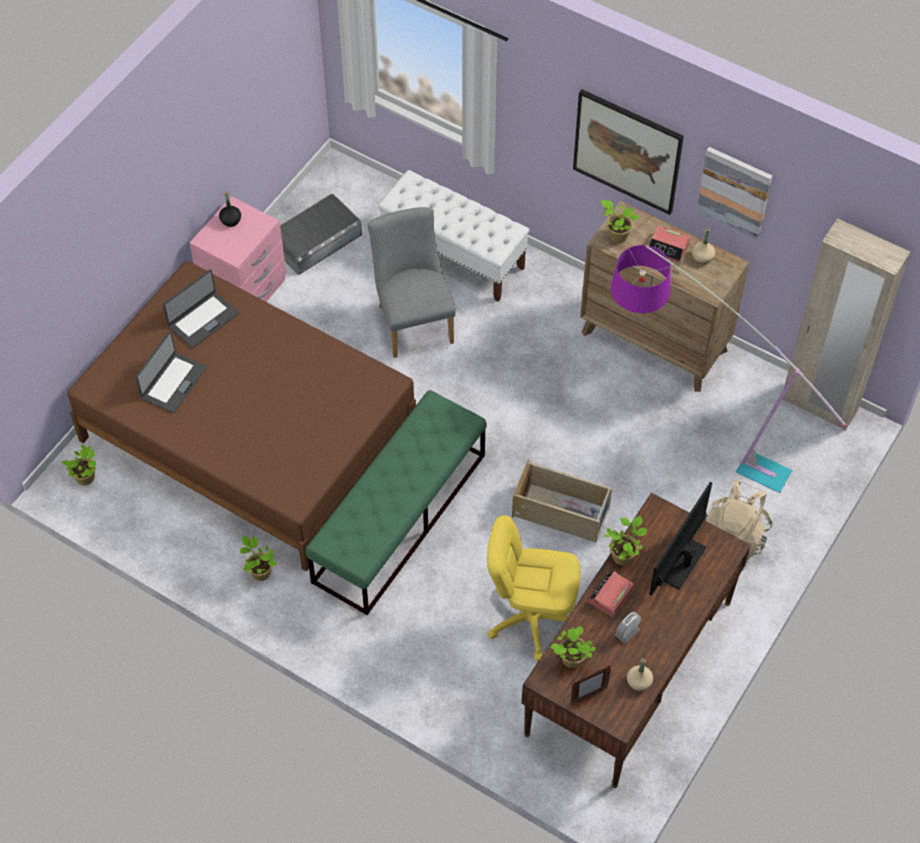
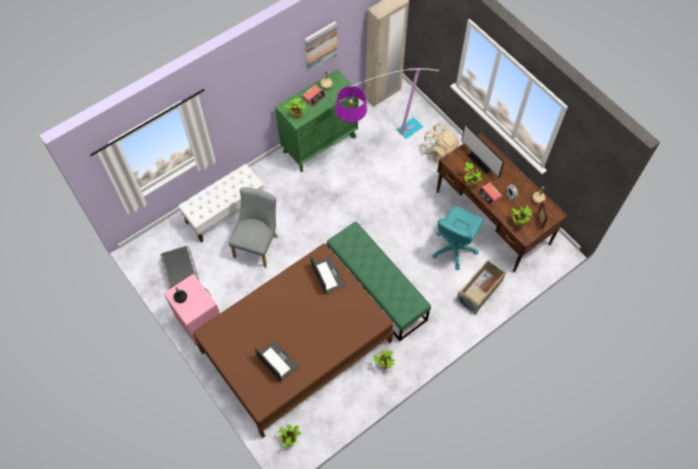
camera: 70 degrees left, 5 degrees up
laptop [163,269,239,348] -> laptop moved to [310,255,345,294]
grey chair [368,207,456,358] -> grey chair turned 105 degrees clockwise [229,187,278,268]
yellow office chair [487,515,580,661] -> turquoise office chair [432,206,482,270]
beige storage box [512,459,612,543] -> beige storage box moved to [456,259,506,315]
picture [573,89,684,215] -> none
brown dresser [580,201,749,392] -> green dresser [275,69,359,172]

